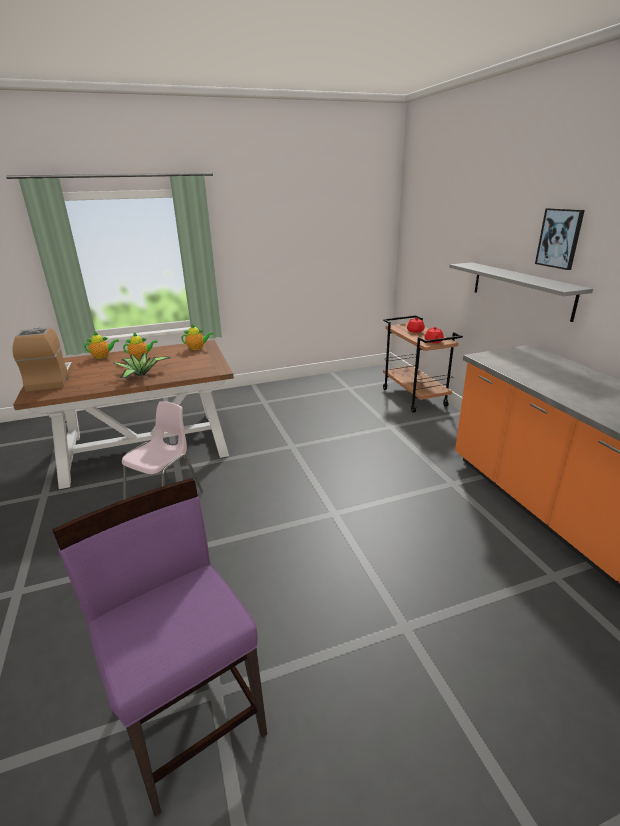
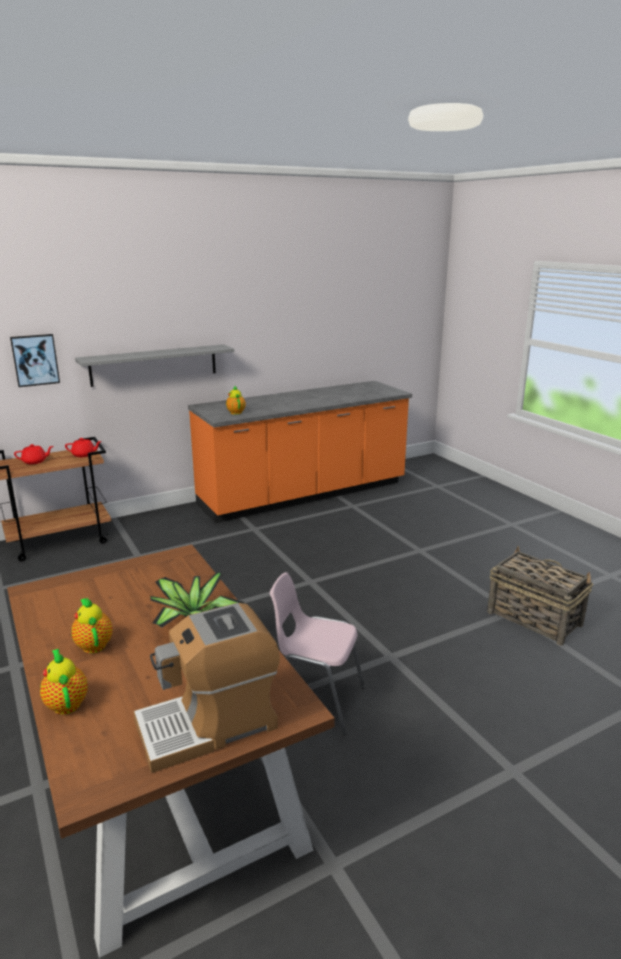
camera: 100 degrees left, 5 degrees down
purple chair [52,478,267,817] -> basket [487,546,593,646]
teapot [181,324,213,350] -> teapot moved to [226,386,246,414]
picture [535,208,585,270] -> picture moved to [10,334,60,387]

